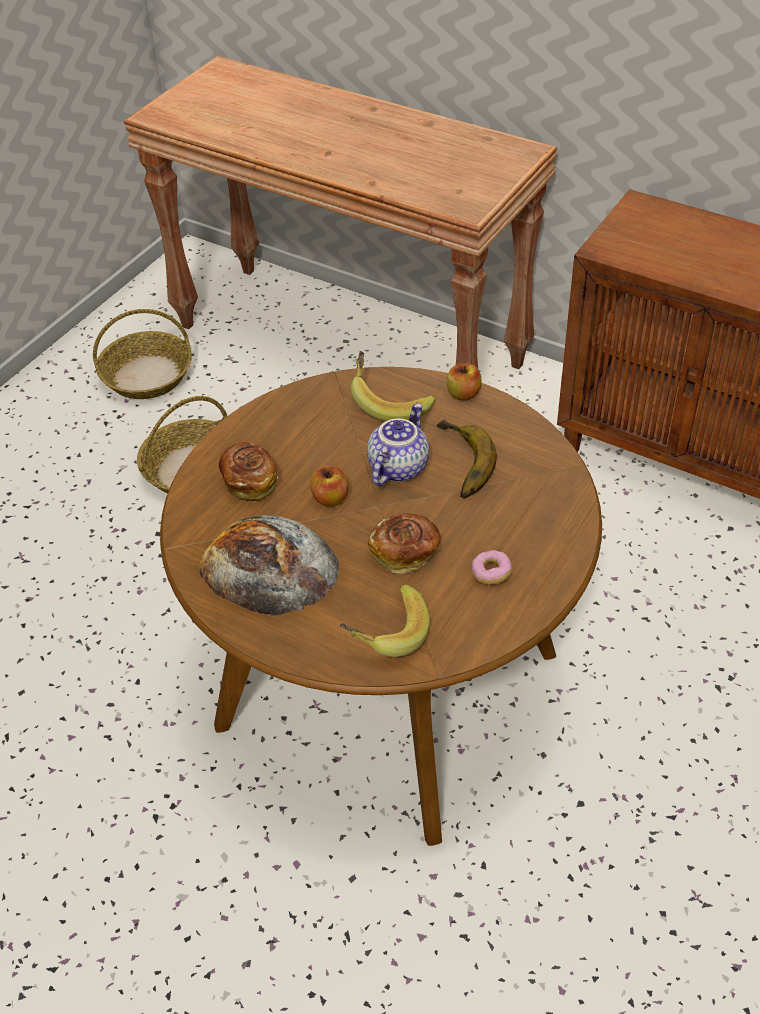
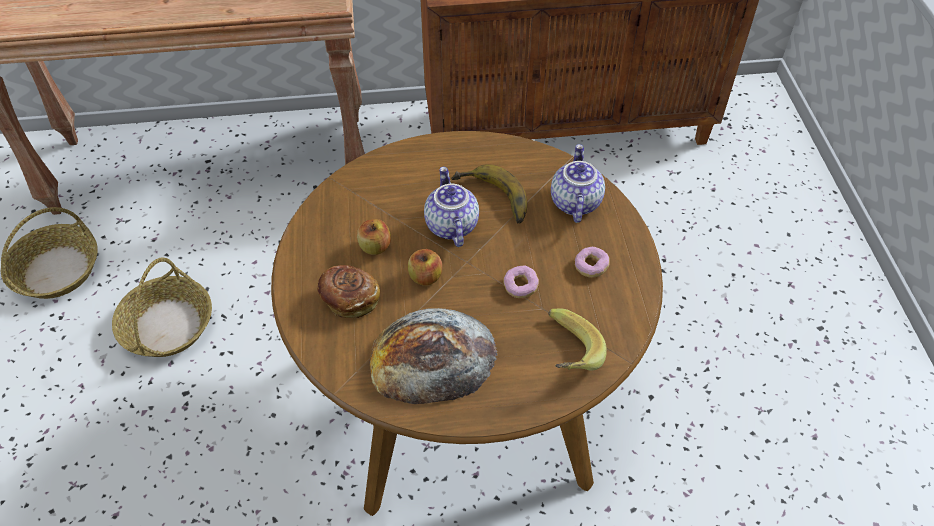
camera: 40 degrees left, 5 degrees up
banana [350,351,435,421] -> none
bread [368,513,441,573] -> donut [503,265,539,298]
apple [447,363,482,401] -> apple moved to [357,219,391,255]
none -> teapot [551,144,605,223]

